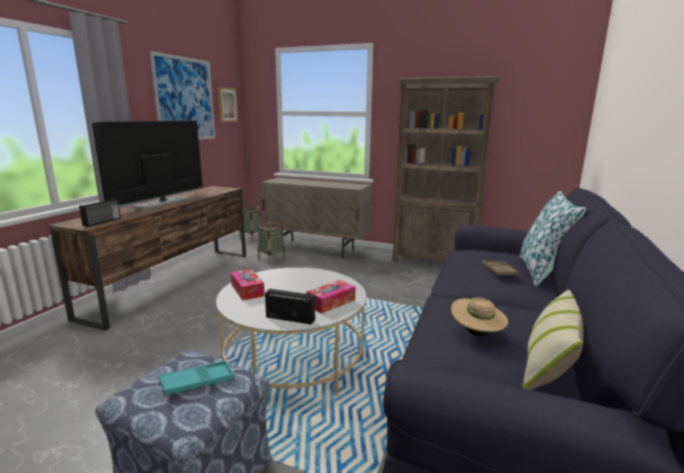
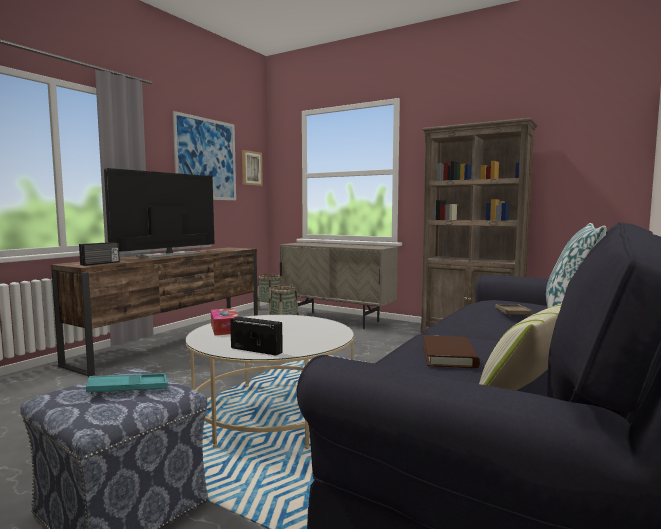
camera: 10 degrees right, 10 degrees down
tissue box [307,280,355,314] -> none
beige hat [451,297,508,336] -> brown book [423,335,480,368]

